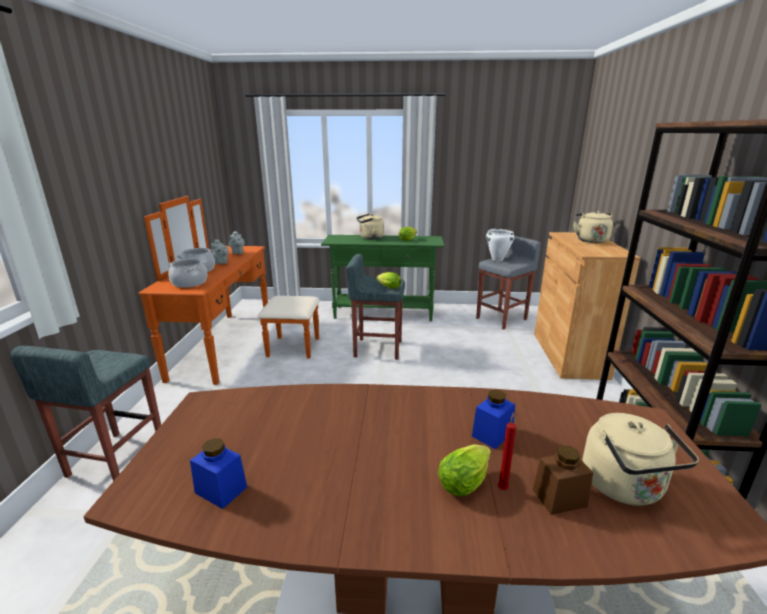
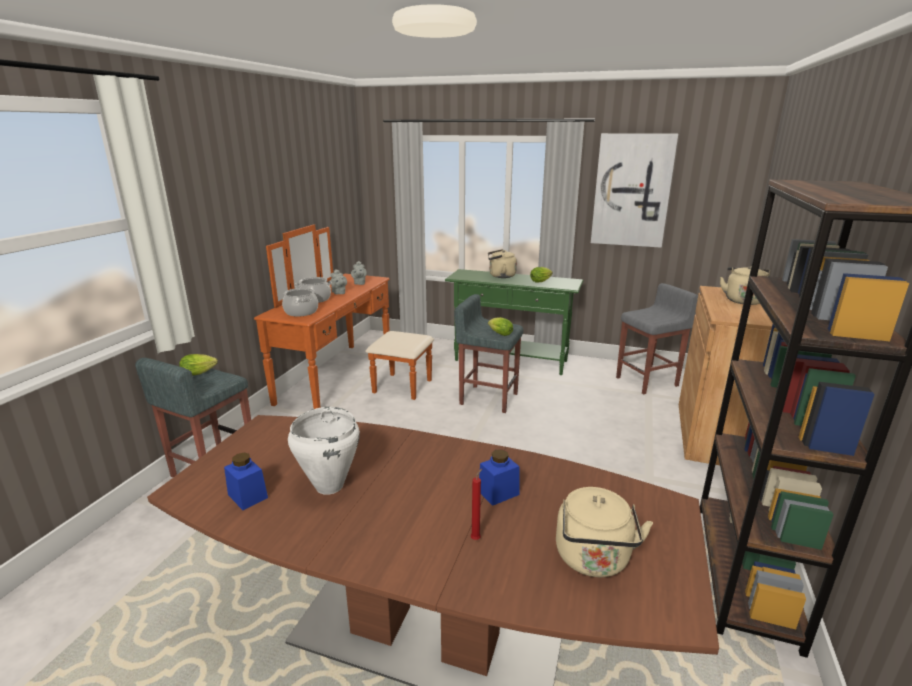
camera: 15 degrees right, 0 degrees up
lettuce [438,444,491,496] -> lettuce moved to [179,354,218,376]
white cooking pot [486,229,515,261] -> white cooking pot moved to [288,407,360,495]
brown jar [533,445,593,515] -> none
none -> picture [591,133,678,248]

